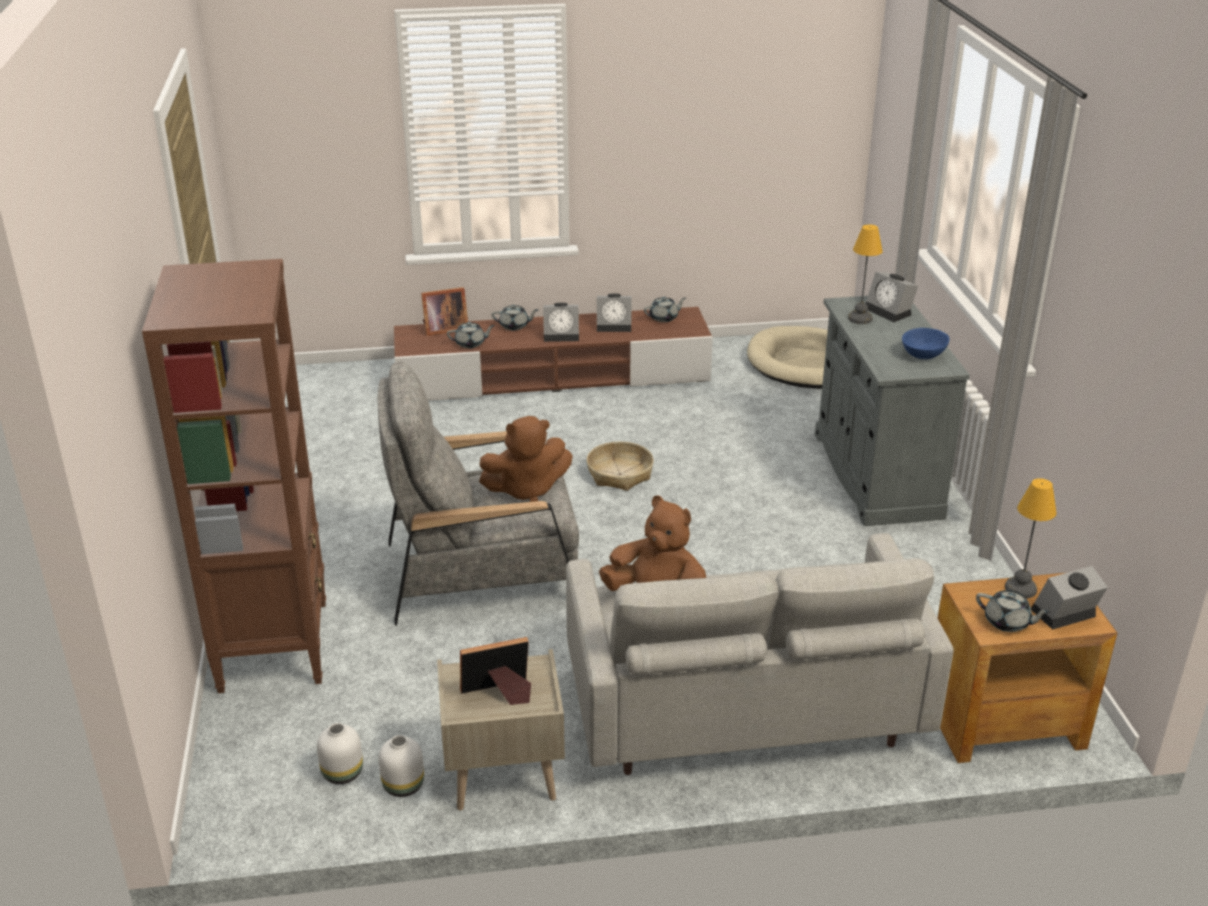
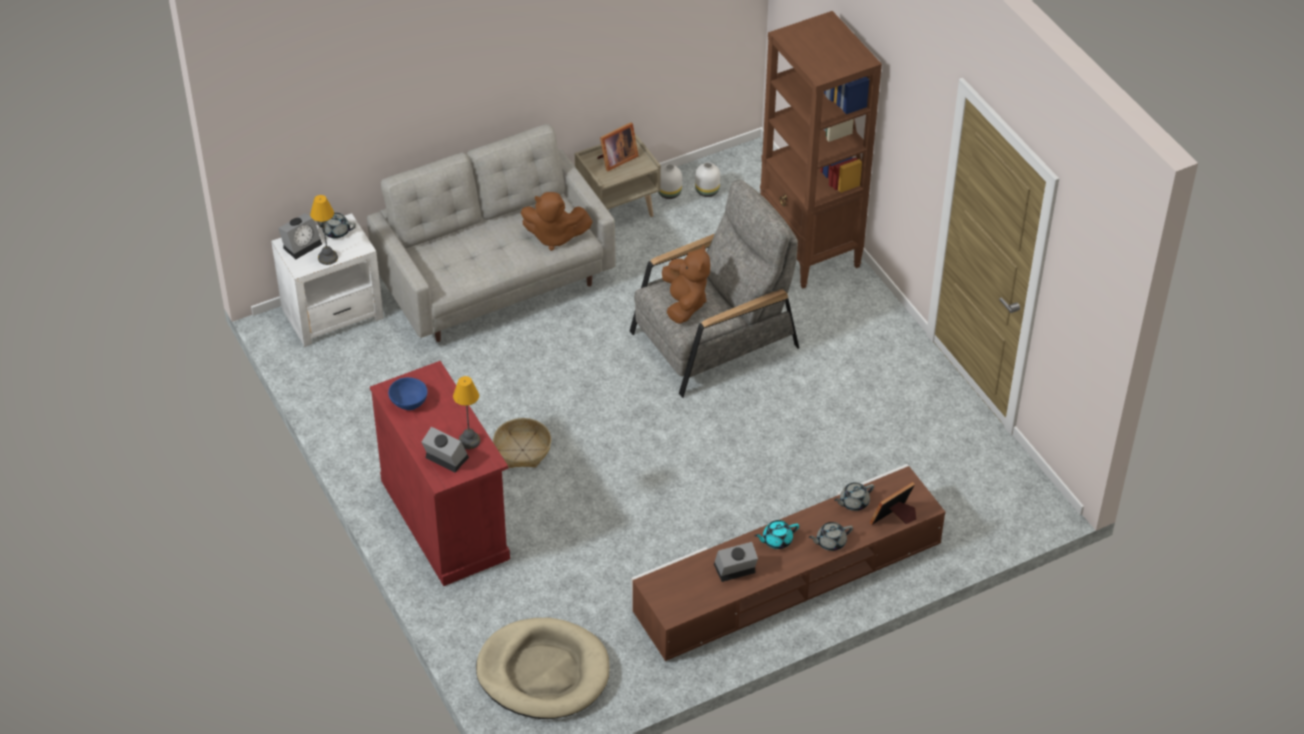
camera: 160 degrees right, 15 degrees up
brown plush toy [479,416,573,502] -> brown plush toy turned 120 degrees clockwise [662,245,710,324]
alarm clock [543,303,579,342] -> turquoise teapot [755,520,799,549]
basket [587,442,654,491] -> basket moved to [493,418,551,468]
grey teapot [644,297,686,322] -> none
grey cabinet [815,296,970,526] -> red cabinet [370,361,510,586]
brown side table [938,572,1117,763] -> white side table [271,213,384,347]

